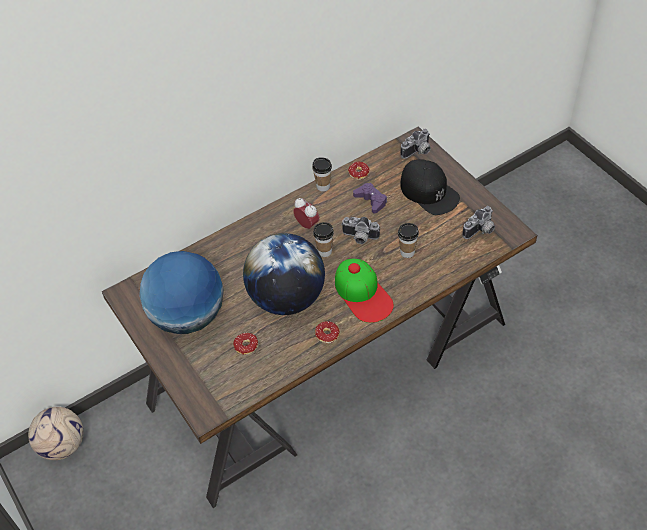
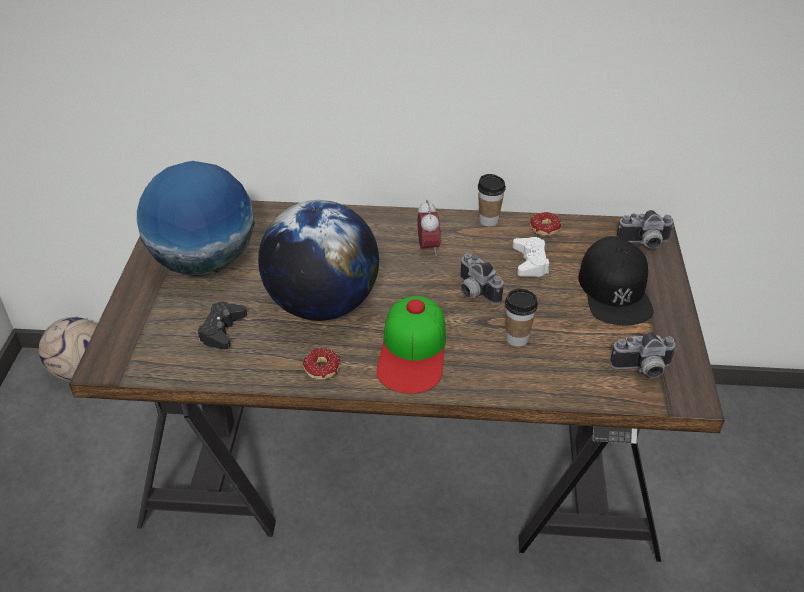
camera: 35 degrees right, 10 degrees down
donut [233,333,258,355] -> black game controller [198,302,247,349]
cup [313,222,334,257] -> none
purple game controller [353,183,387,213] -> white game controller [513,237,550,277]

